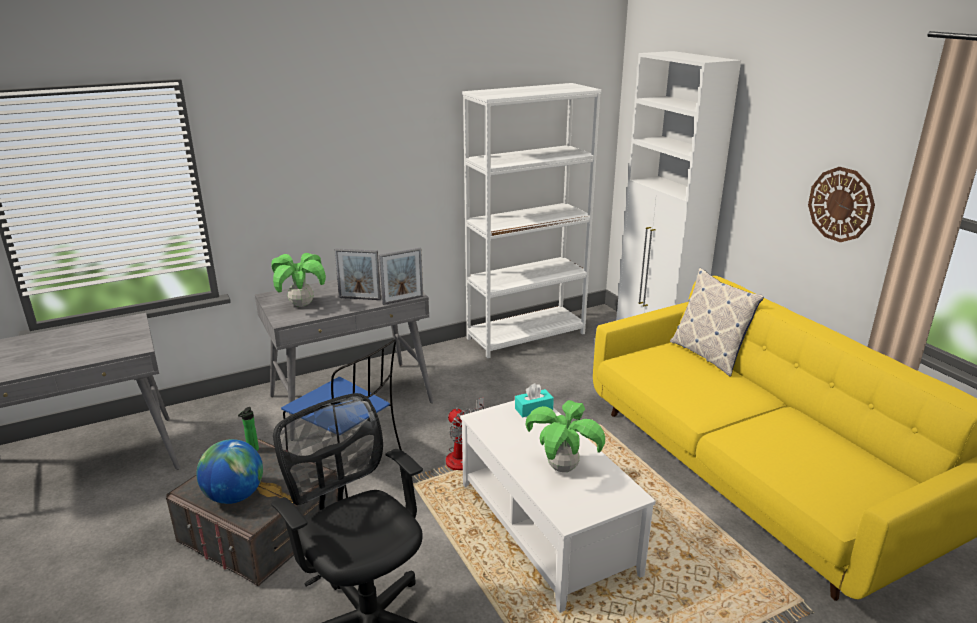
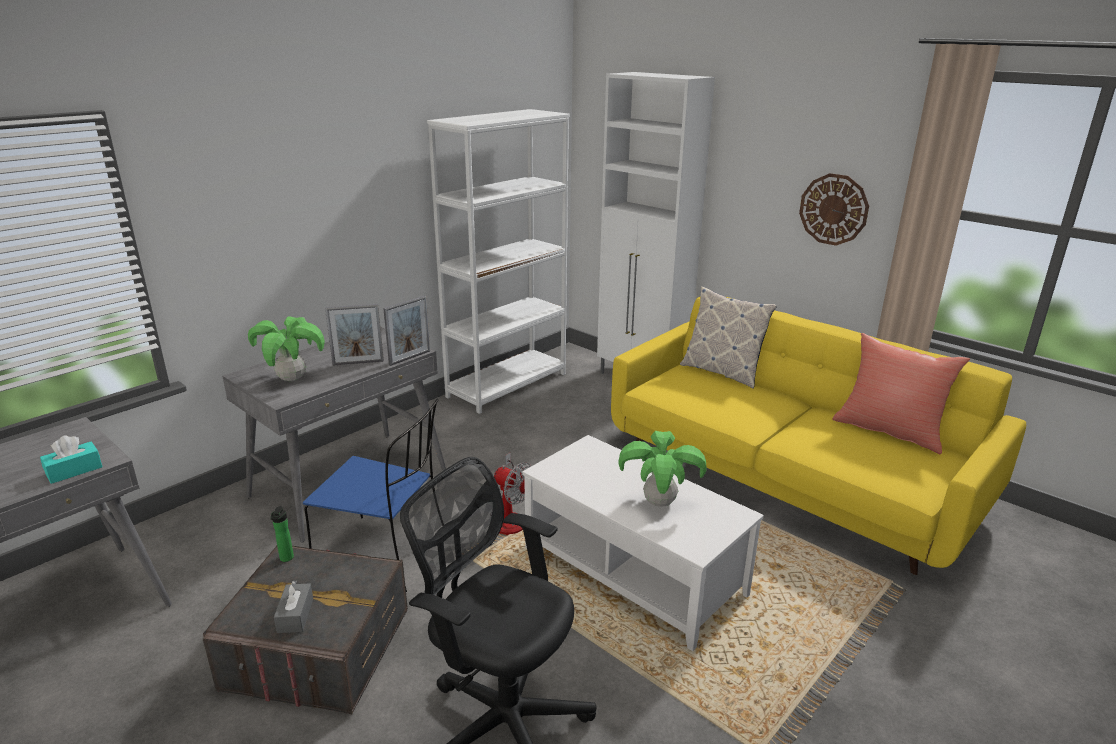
camera: 20 degrees left, 0 degrees up
globe [196,439,263,504] -> grey tissue box [274,581,313,633]
turquoise tissue box [515,383,554,418] -> turquoise tissue box moved to [40,435,102,484]
none -> red pillow [832,333,970,454]

